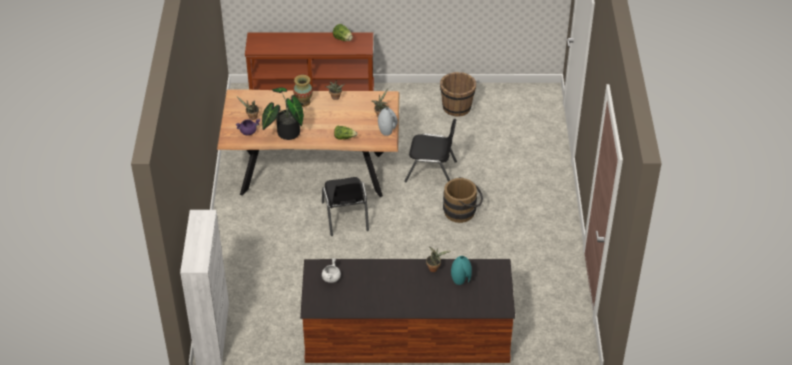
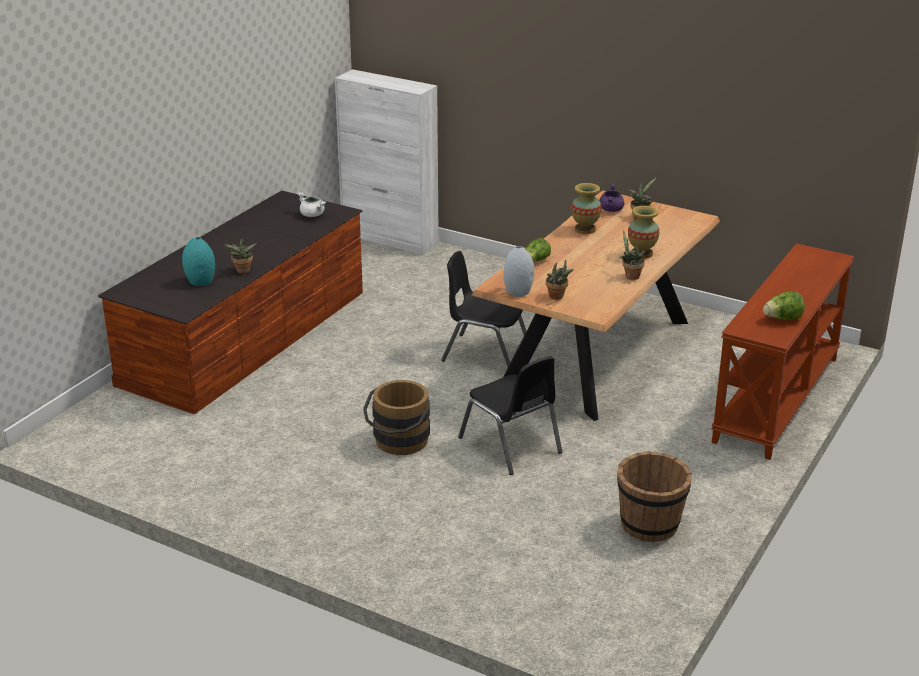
camera: 120 degrees right, 15 degrees down
potted plant [262,87,304,140] -> vase [571,183,602,234]
black chair [404,119,457,182] -> black chair turned 75 degrees counterclockwise [458,356,562,475]

